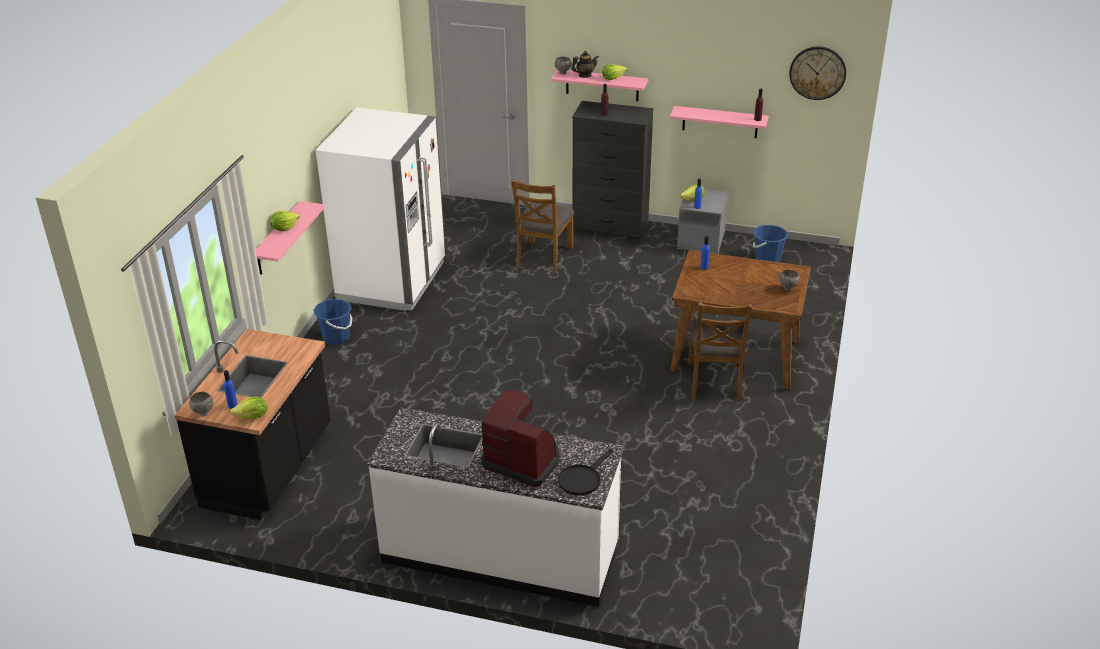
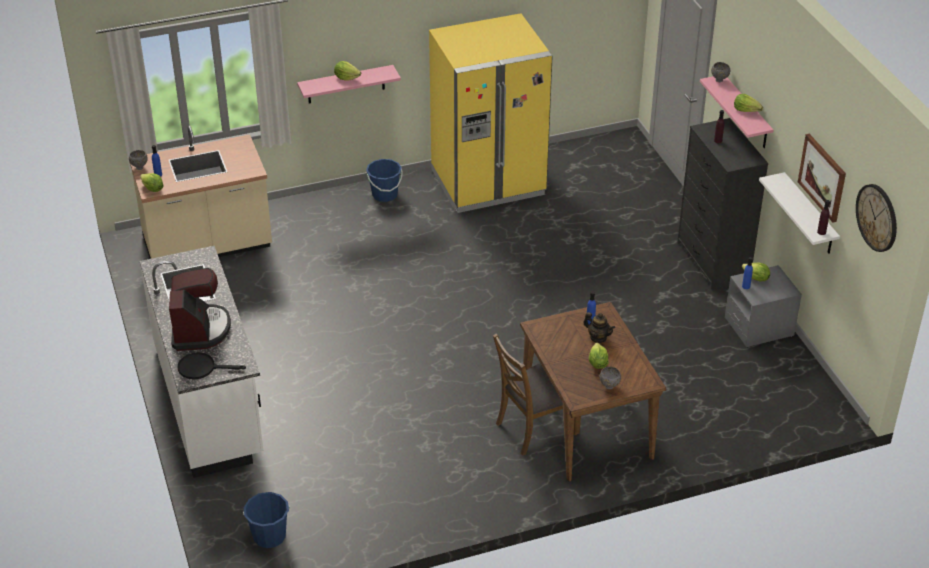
camera: 55 degrees right, 5 degrees up
black counter [175,329,331,520] -> beige counter [129,125,272,259]
white fridge [316,107,446,311] -> yellow fridge [429,13,553,213]
brown chair [511,179,574,274] -> none
teapot [571,51,598,78] -> teapot moved to [583,312,615,343]
pink shelf [670,106,769,138] -> white shelf [759,172,840,254]
blue bucket [753,225,788,262] -> blue bucket moved to [243,492,290,548]
none -> lettuce [589,342,609,369]
none -> picture [798,134,846,223]

